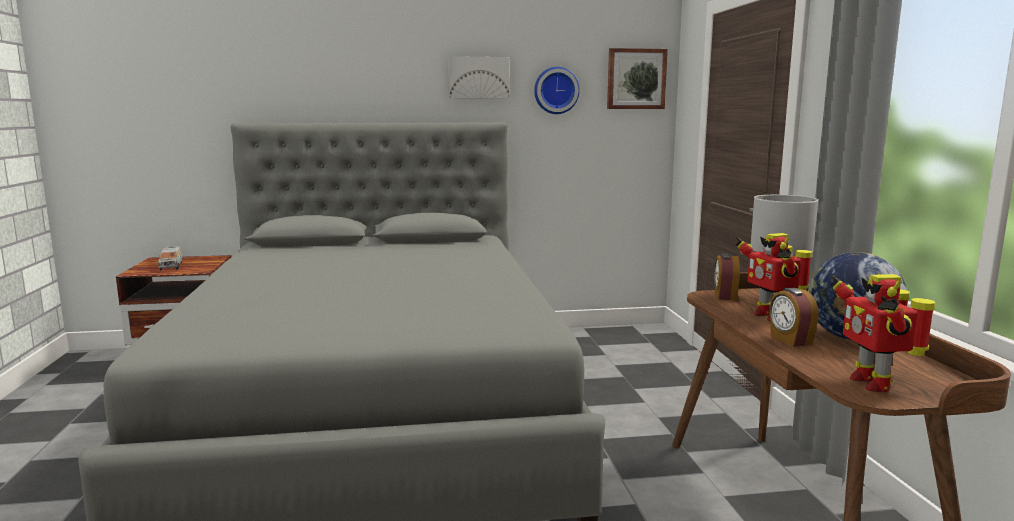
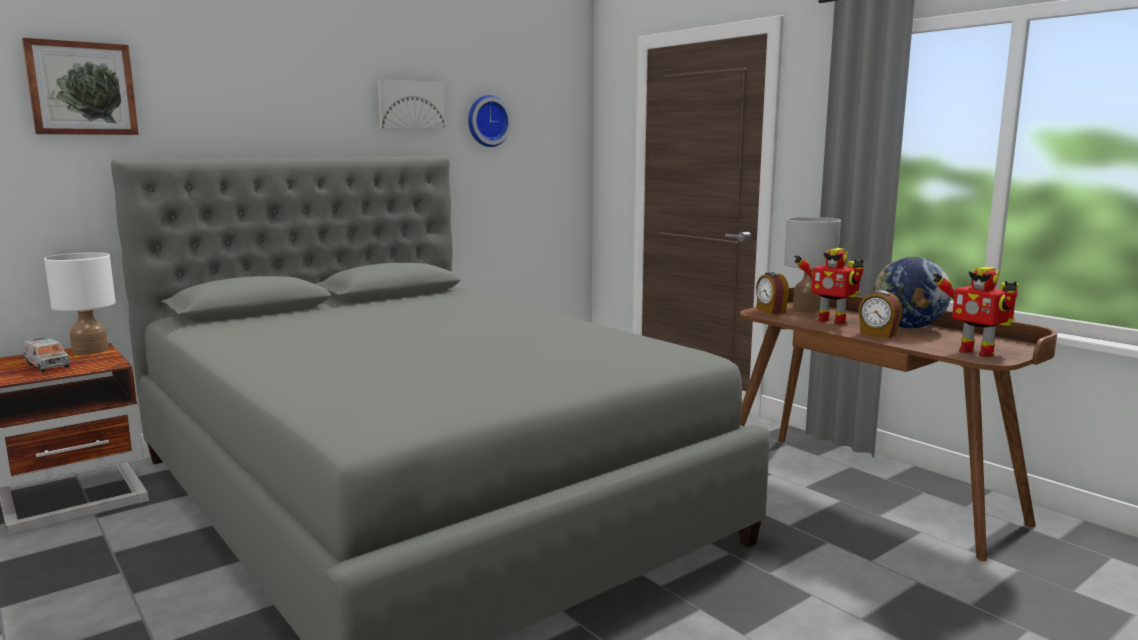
camera: 30 degrees left, 0 degrees up
picture [607,48,668,109] -> picture moved to [22,38,139,135]
none -> white table lamp [44,252,116,355]

